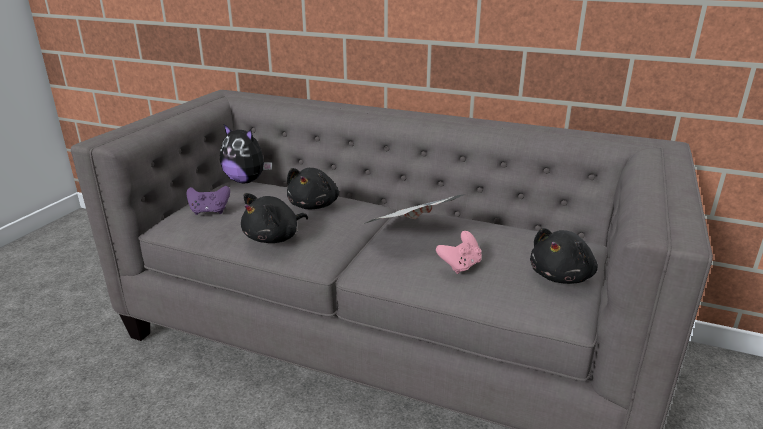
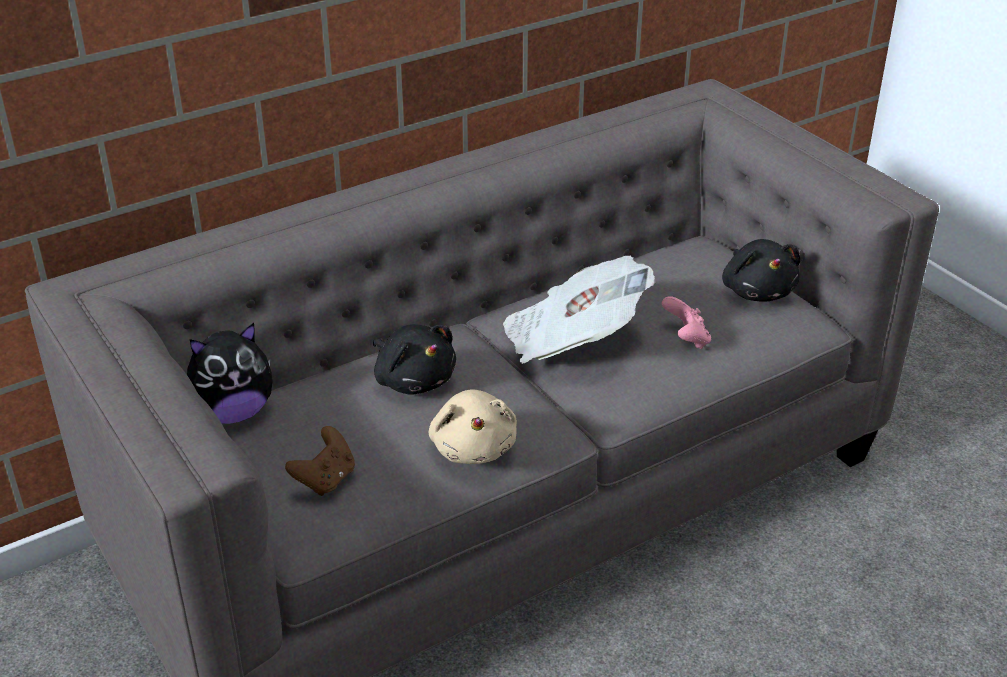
camera: 55 degrees left, 10 degrees up
purple game controller [187,186,230,215] -> brown game controller [285,426,355,496]
black plush toy [241,193,308,243] -> beige plush toy [429,390,517,464]

